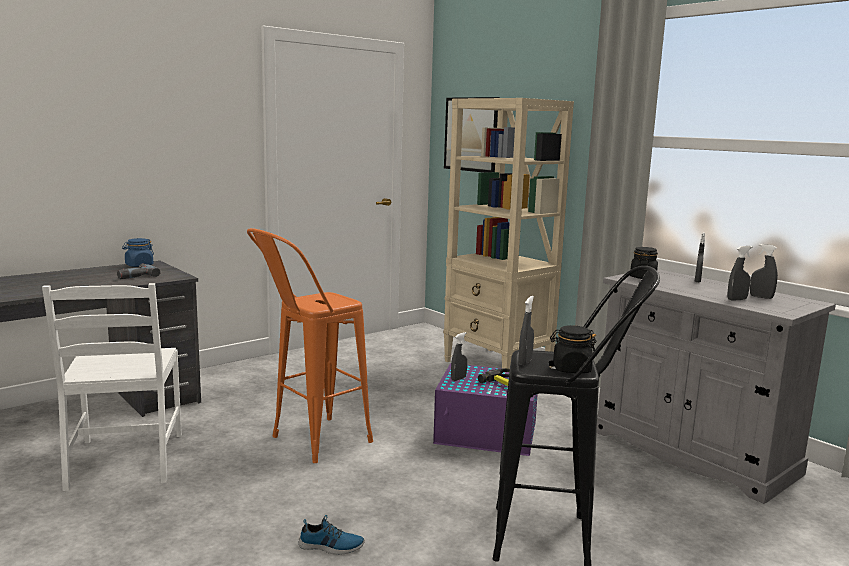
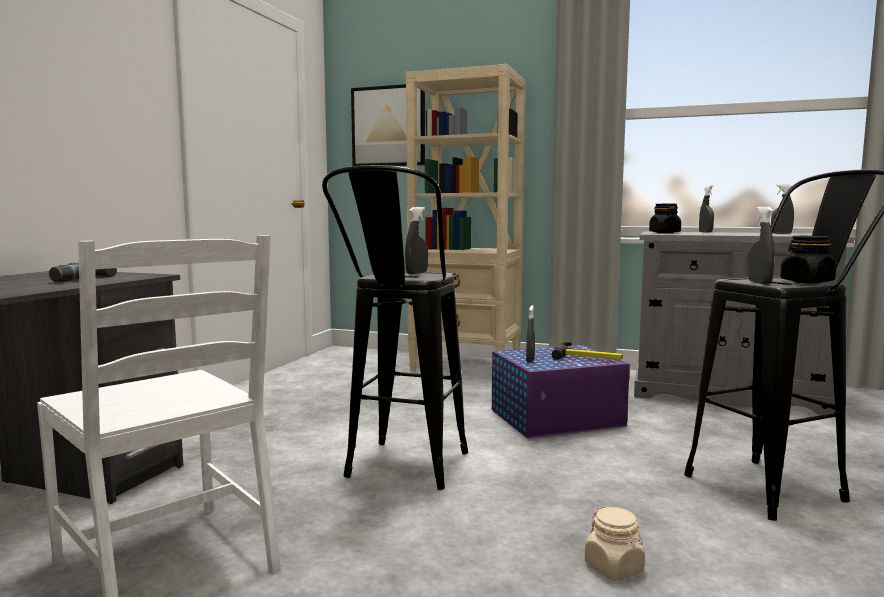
camera: 30 degrees left, 5 degrees down
blue jar [122,238,154,267] -> none
orange stool [247,228,373,463] -> black stool [322,165,468,490]
shoe [299,515,365,555] -> beige jar [585,506,645,580]
grey spray bottle [728,246,752,301] -> grey spray bottle moved to [405,207,428,274]

